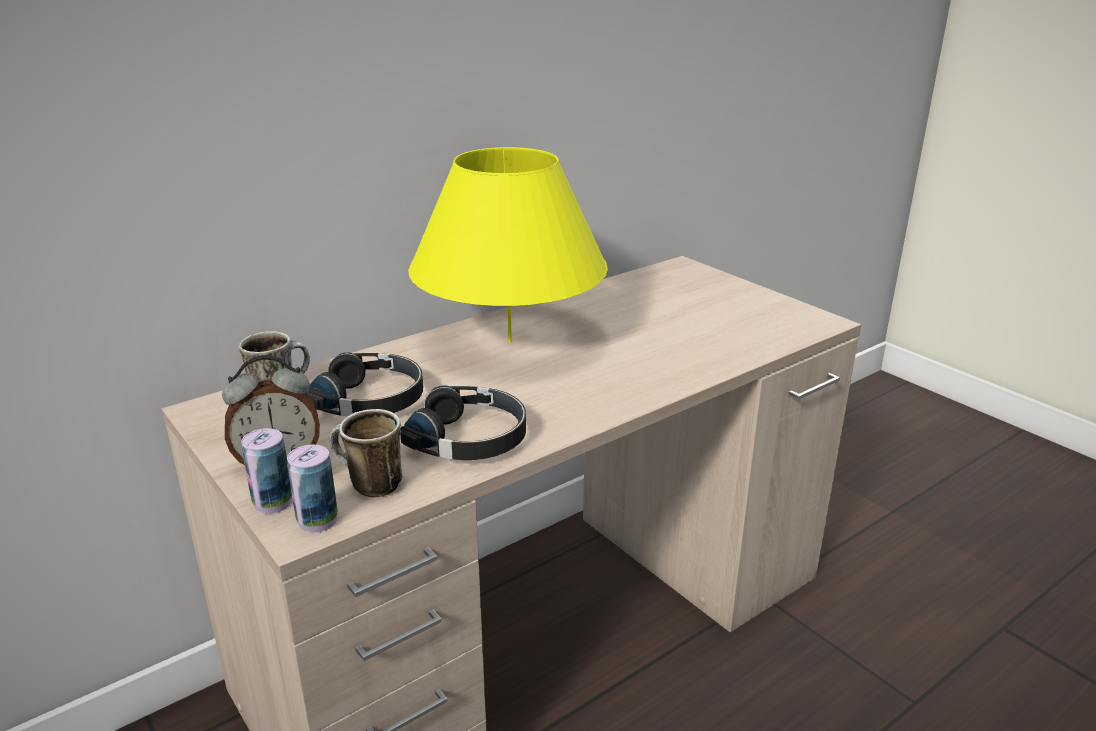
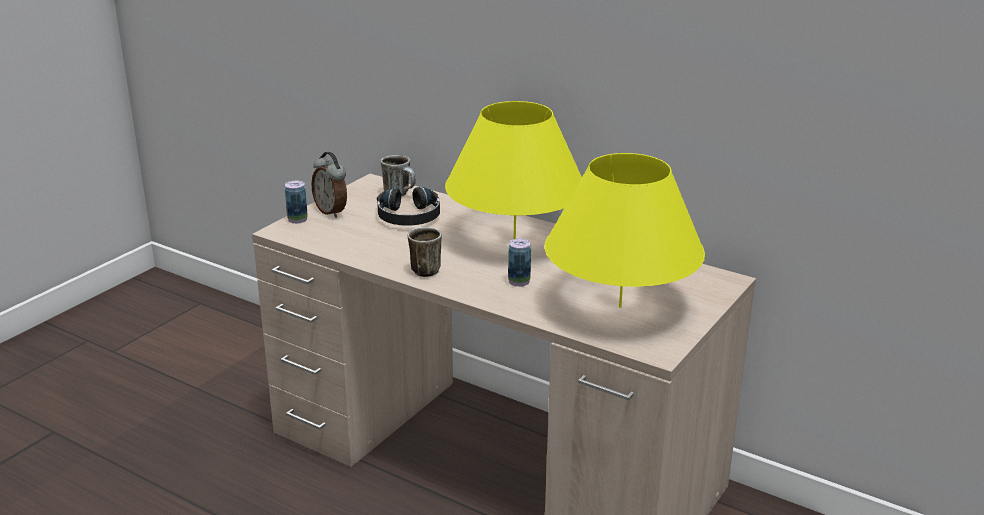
camera: 70 degrees right, 0 degrees up
can [287,445,338,533] -> can moved to [508,238,531,287]
mug [329,409,402,498] -> mug moved to [407,227,442,277]
black headphones [400,385,526,460] -> none
none -> yellow table lamp [545,153,705,308]

